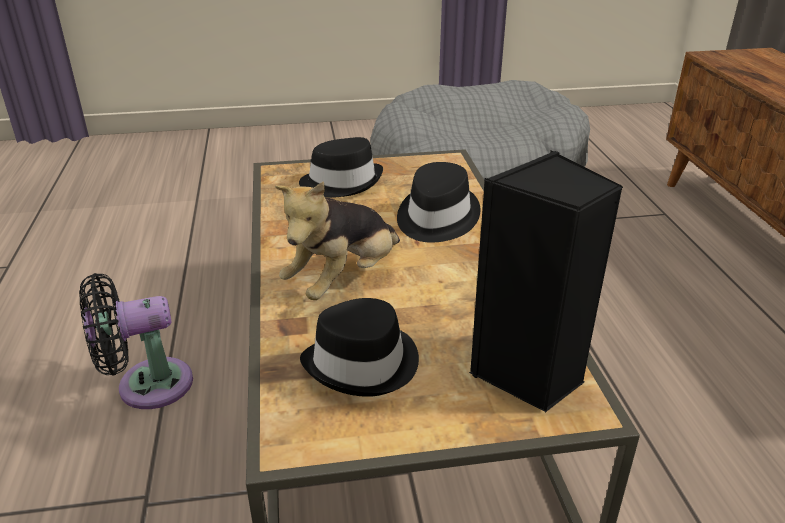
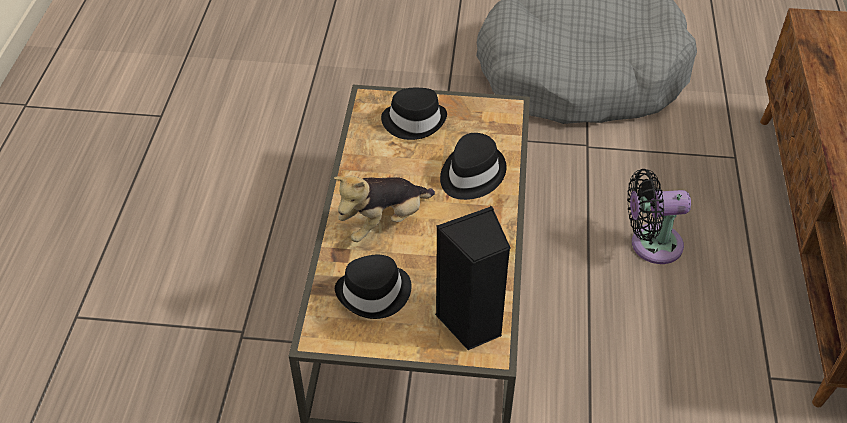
camera: 15 degrees right, 15 degrees up
black fan [79,273,193,409] -> black fan moved to [627,169,691,264]

